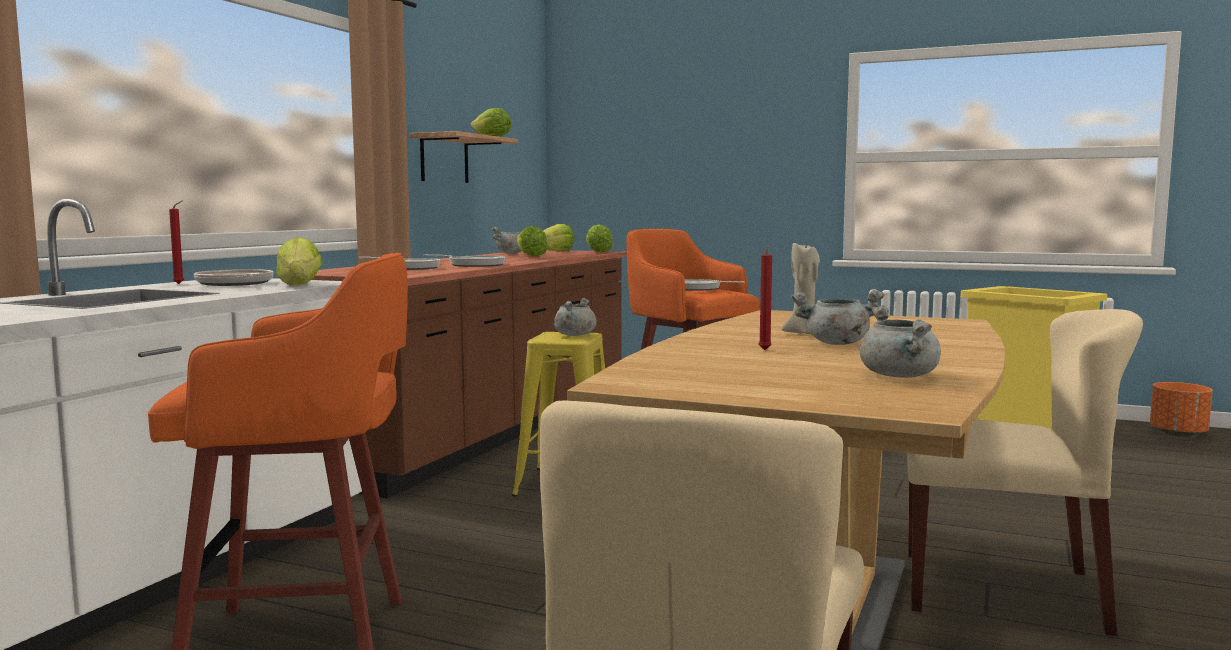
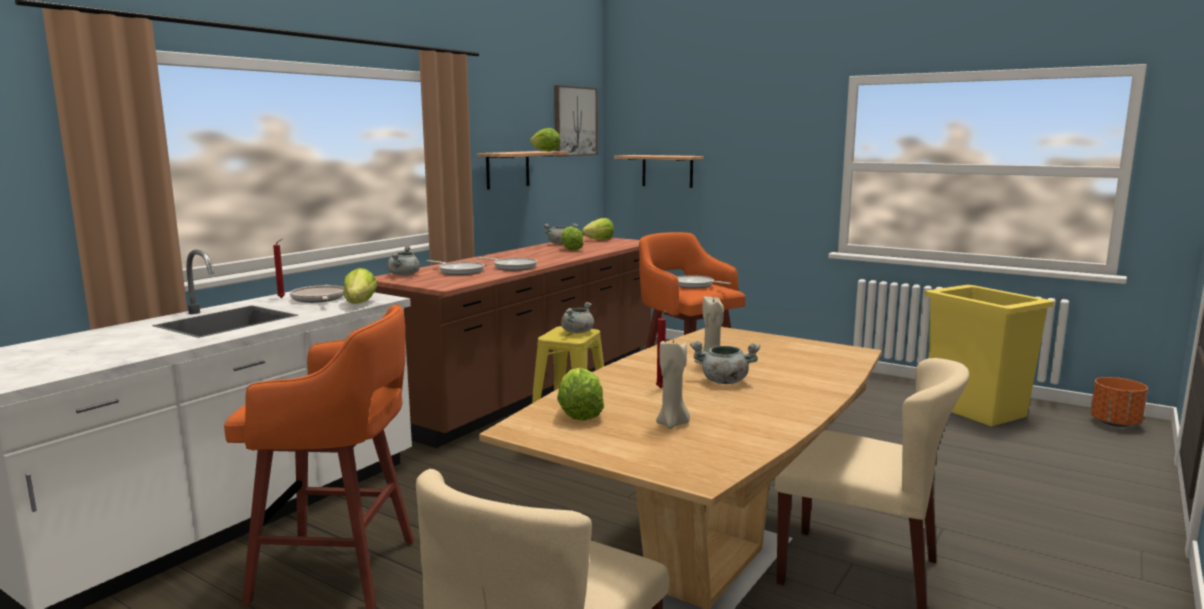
camera: 10 degrees right, 5 degrees up
lettuce [586,224,613,253] -> lettuce moved to [557,368,604,421]
grey cooking pot [860,305,941,378] -> grey cooking pot moved to [387,246,420,276]
none -> picture [554,85,598,157]
none -> shelf [614,155,704,188]
none -> beige candle [656,338,690,429]

